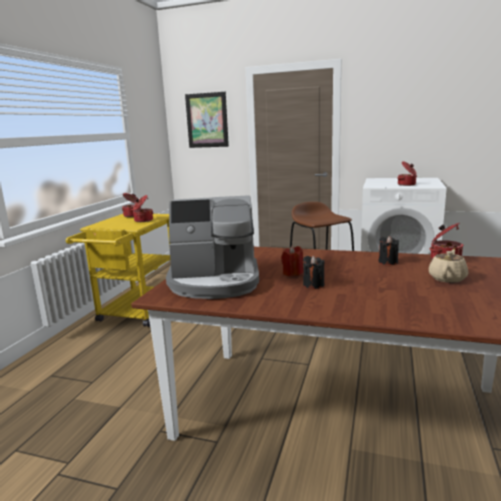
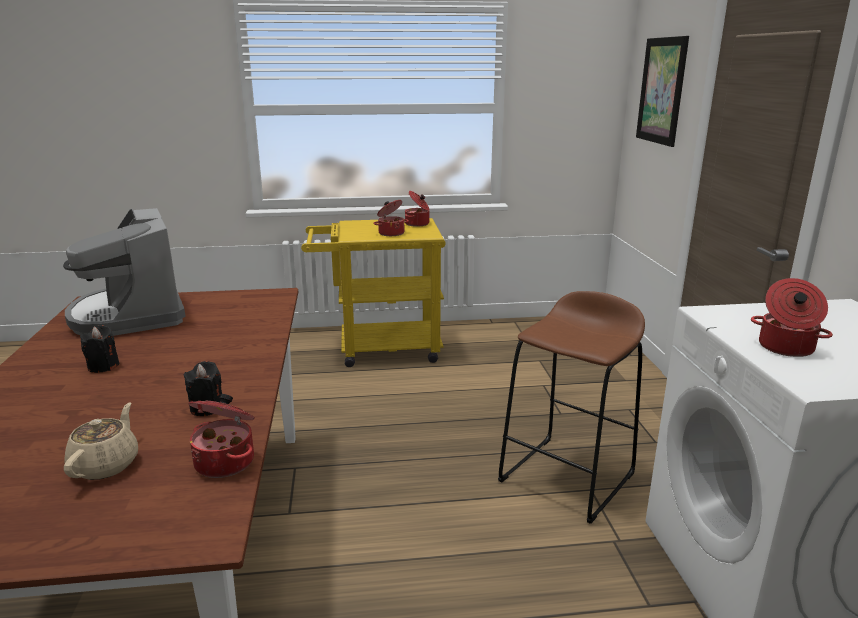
camera: 65 degrees right, 5 degrees up
red candle [281,245,303,277] -> none
beige teapot [429,249,468,283] -> beige teapot turned 90 degrees counterclockwise [64,402,138,480]

